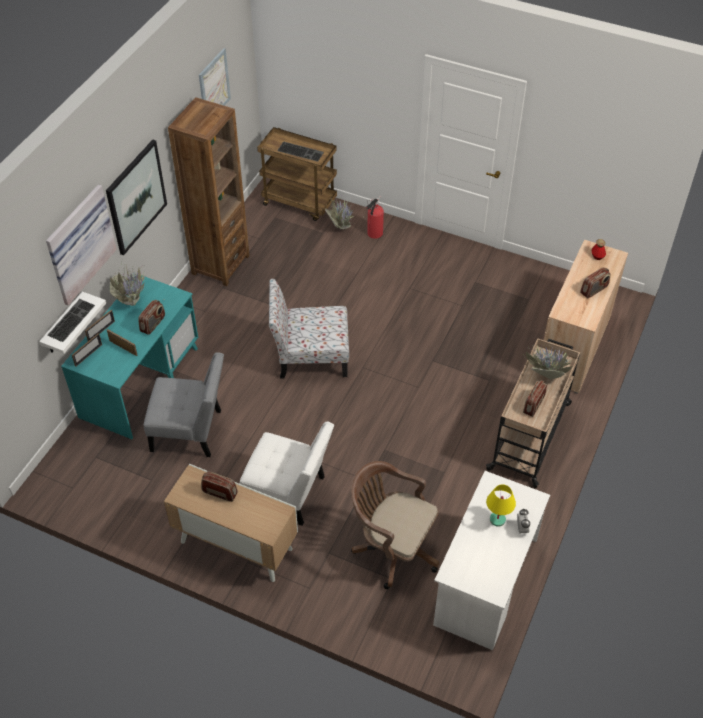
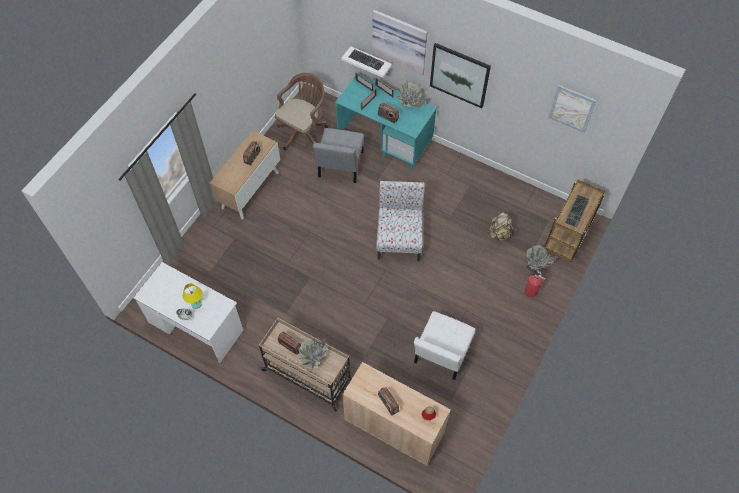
camera: 95 degrees right, 10 degrees up
brown bookcase [168,97,250,286] -> none
white chair [240,422,334,526] -> white chair moved to [414,311,475,380]
brown office chair [351,461,439,589] -> brown office chair moved to [275,73,328,150]
none -> beige backpack [488,212,515,241]

